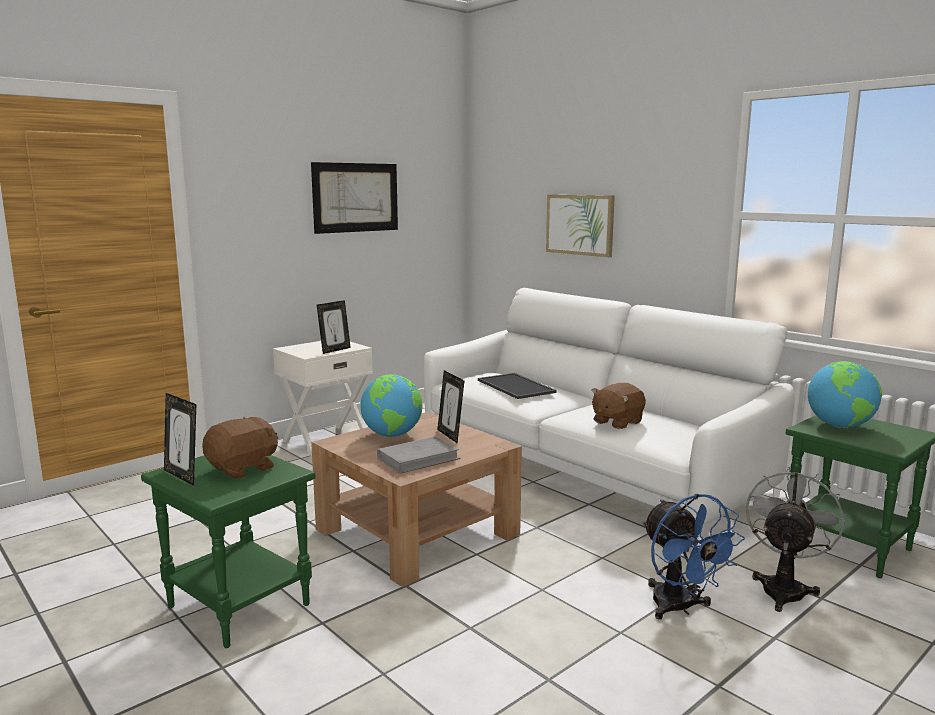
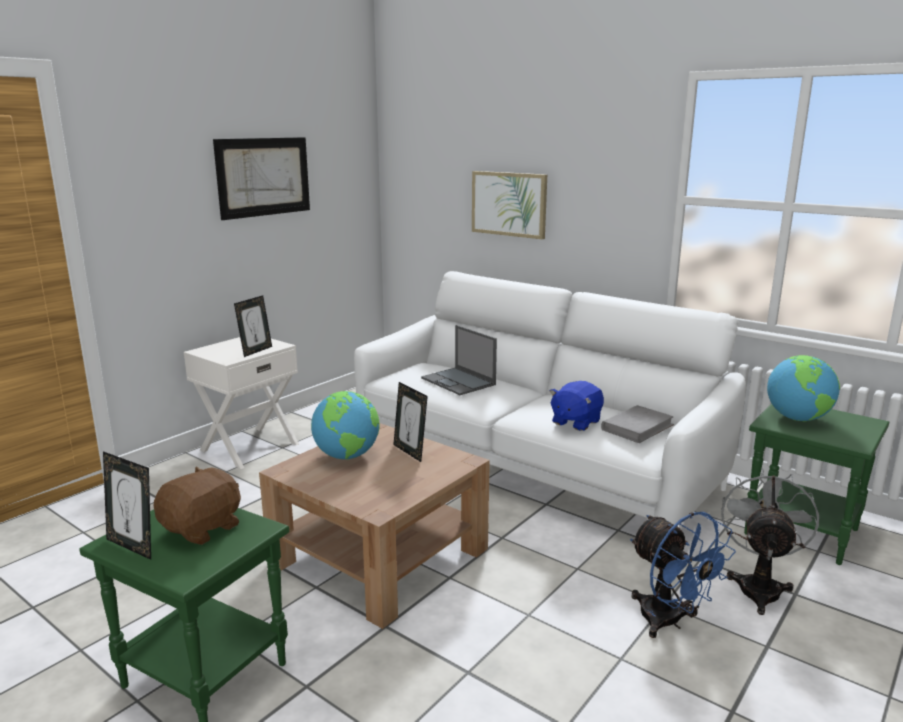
camera: 10 degrees left, 5 degrees up
grey book [377,437,460,474] -> grey book moved to [601,405,674,443]
tray [478,373,557,399] -> laptop [421,325,497,395]
brown plush toy [591,383,646,429] -> blue plush toy [550,381,604,431]

